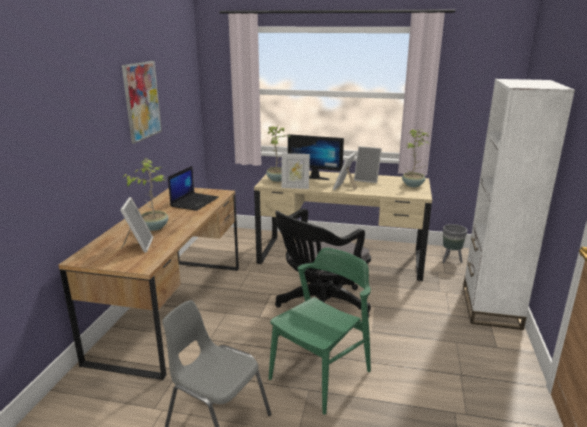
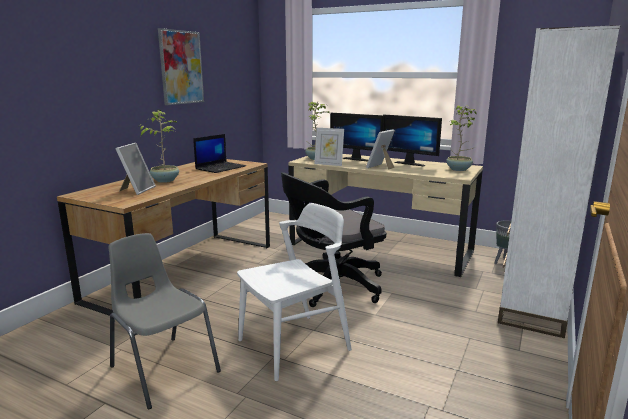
camera: 15 degrees right, 5 degrees down
green chair [269,247,371,415] -> white chair [237,203,352,381]
picture frame [354,146,382,183] -> monitor [383,114,442,166]

